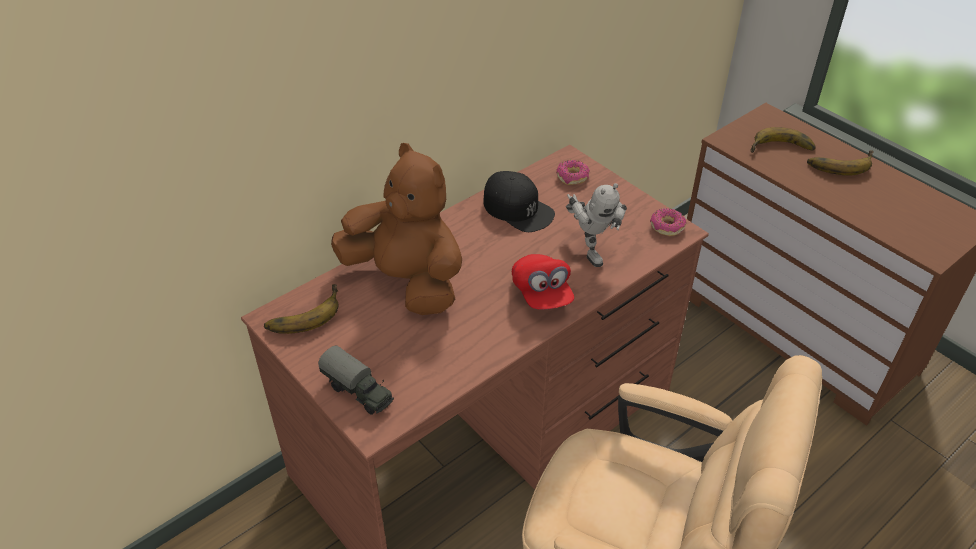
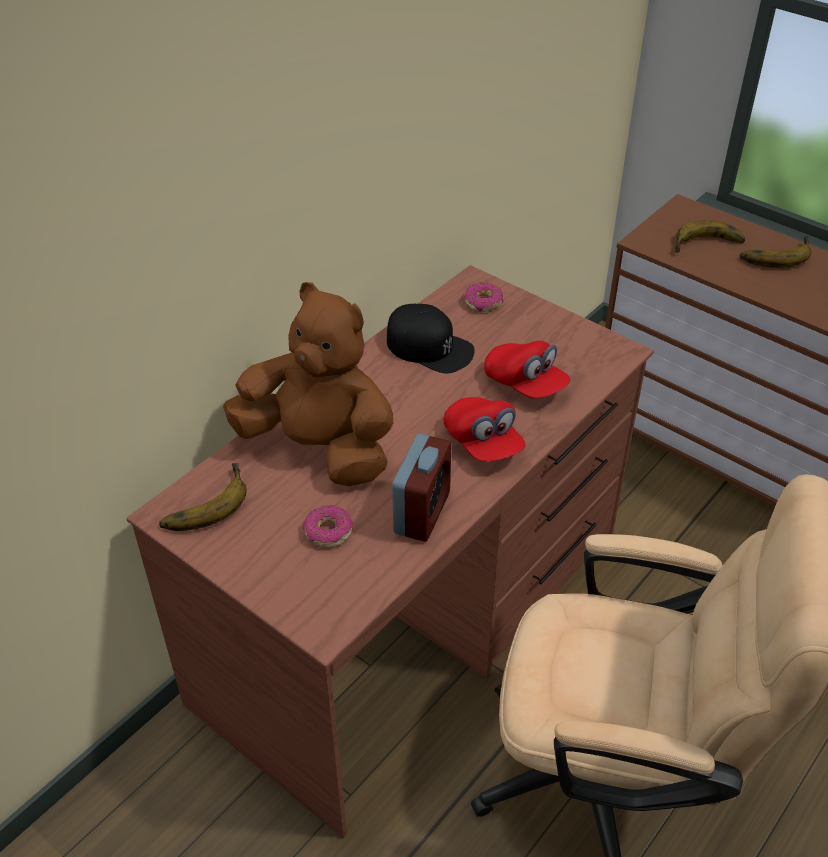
camera: 10 degrees left, 0 degrees up
toy truck [318,345,394,415] -> none
toy robot [566,183,627,267] -> red cap [484,341,570,399]
donut [650,208,687,236] -> donut moved to [303,505,353,548]
none -> alarm clock [392,434,451,542]

